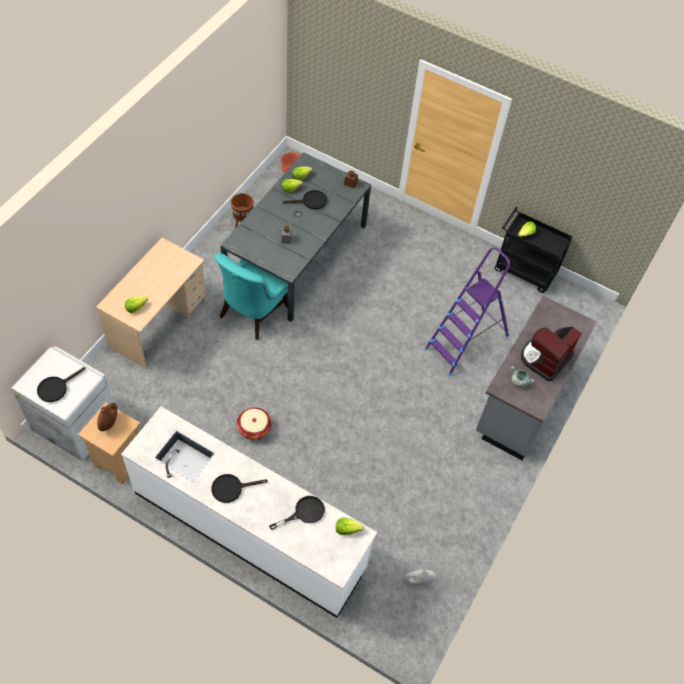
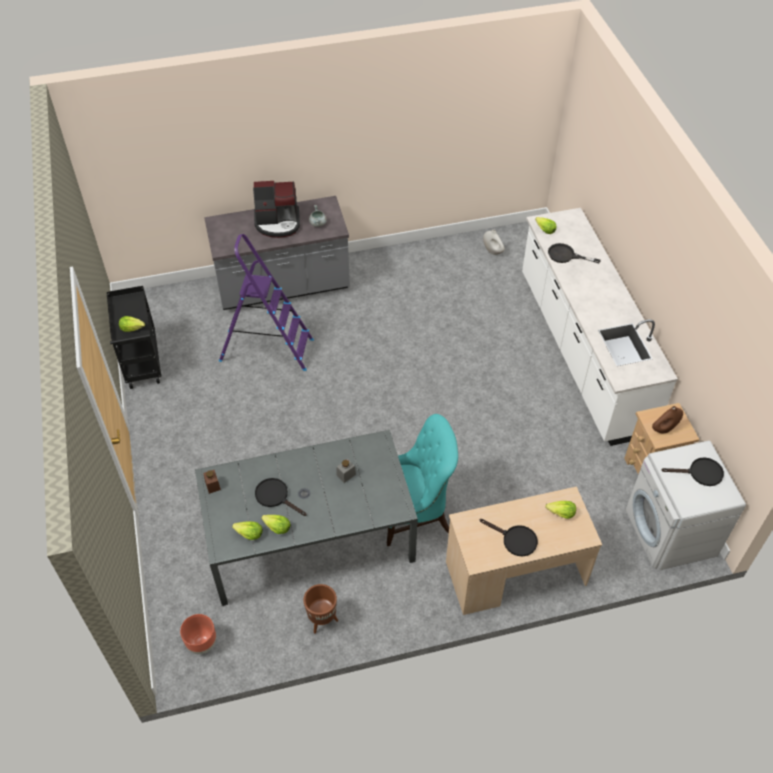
camera: 130 degrees left, 5 degrees down
black frying pan [212,474,268,503] -> black frying pan moved to [480,519,538,556]
basket [237,407,272,440] -> none

